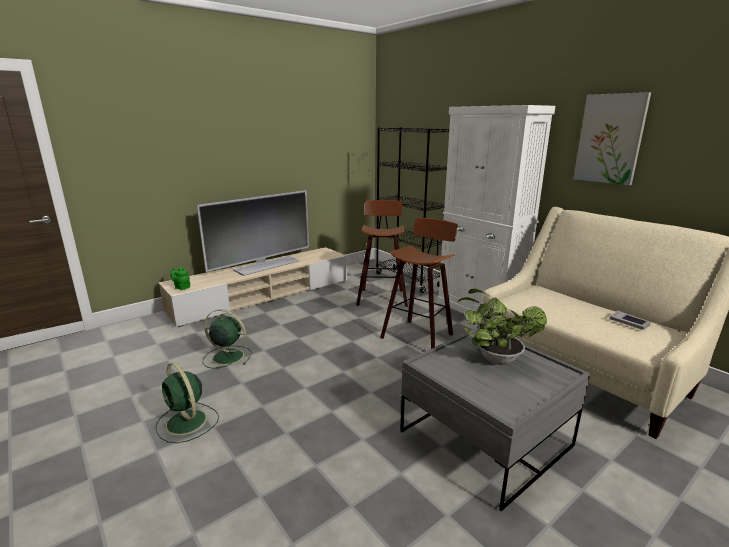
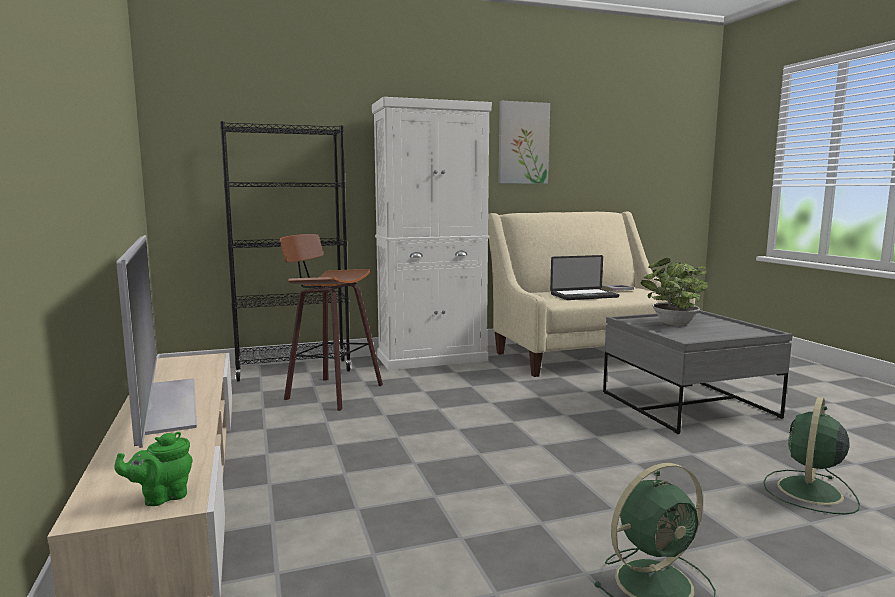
camera: 70 degrees left, 10 degrees down
green fan [203,309,252,369] -> green fan moved to [763,397,860,515]
stool [380,218,458,349] -> none
none -> laptop [550,255,620,300]

